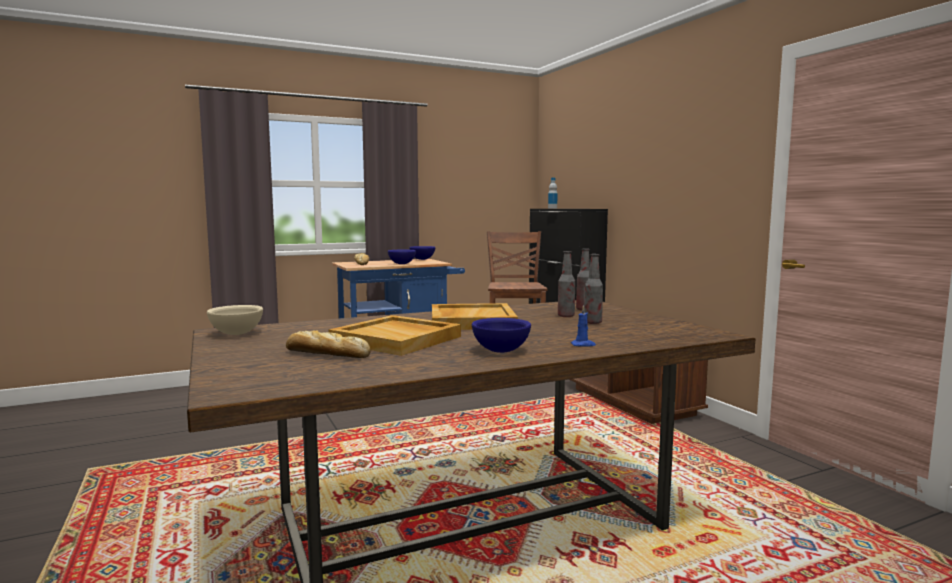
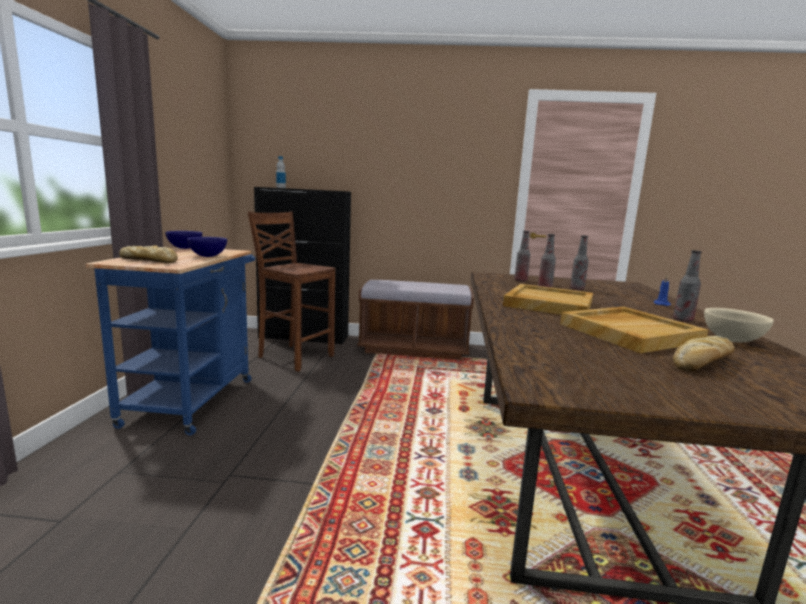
camera: 60 degrees left, 5 degrees up
beige bowl [207,305,263,335] -> beige bowl moved to [704,308,774,343]
blue bowl [472,318,531,353] -> bottle [673,250,702,322]

